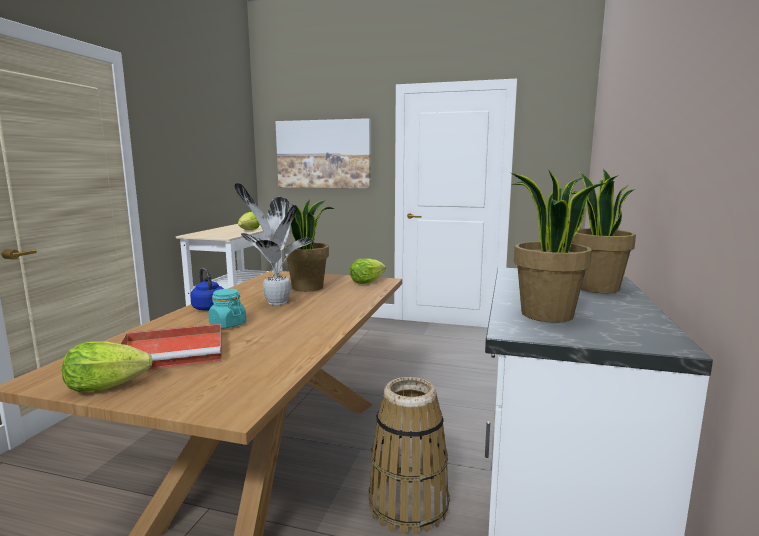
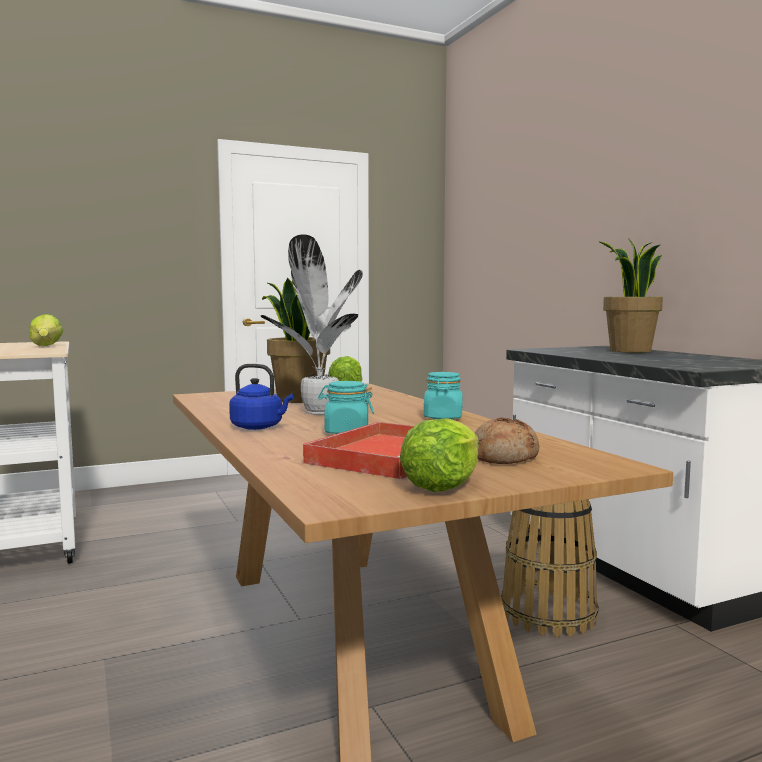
camera: 40 degrees left, 5 degrees down
picture [275,118,371,188] -> none
potted plant [511,169,606,323] -> none
none -> turquoise jar [424,372,463,419]
none -> bread [475,417,540,464]

